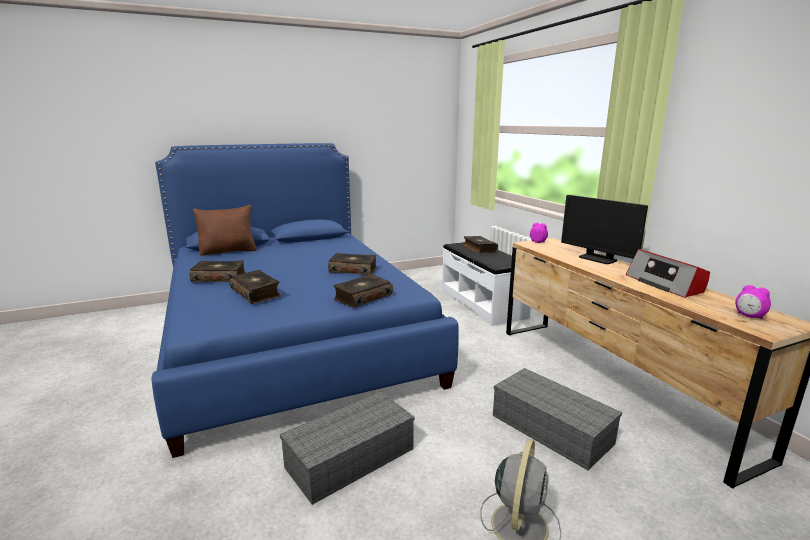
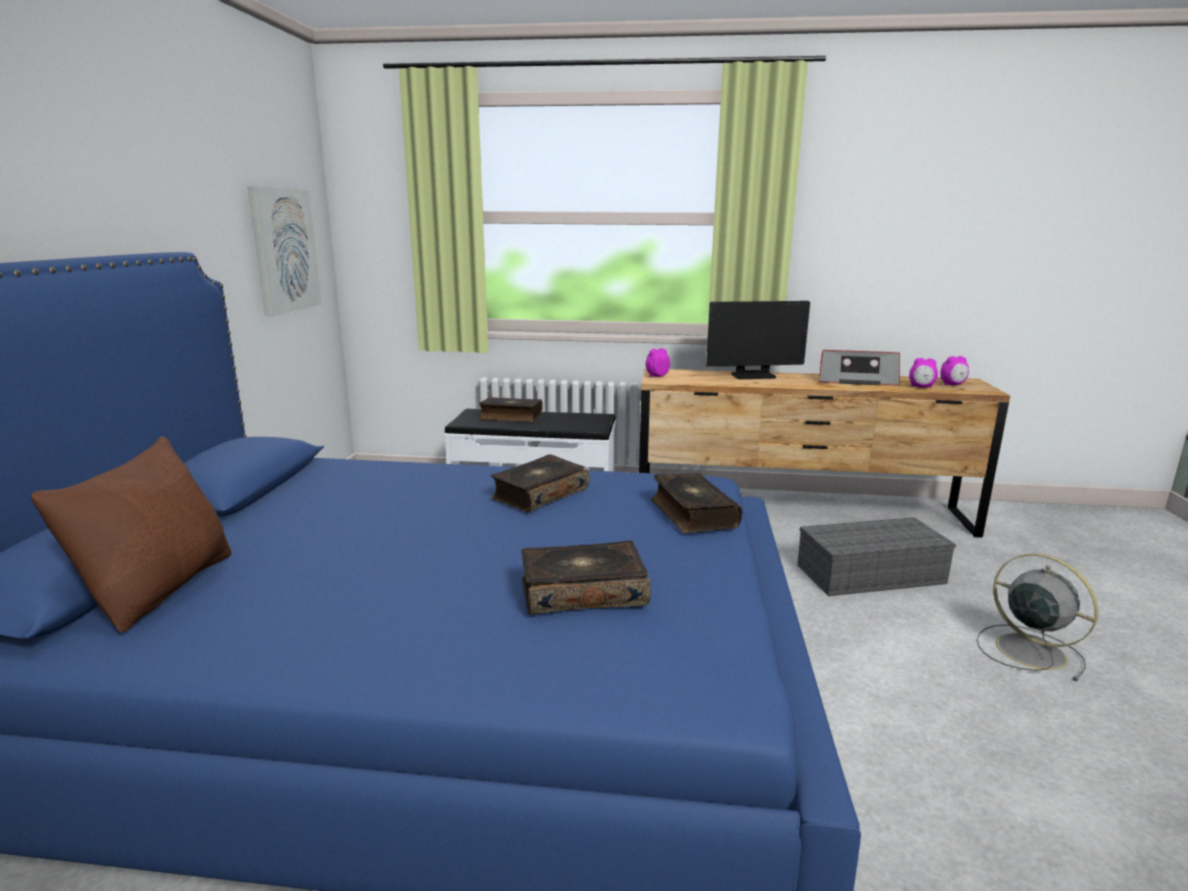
camera: 60 degrees left, 0 degrees up
book [189,260,246,282] -> none
grey storage box [280,391,415,505] -> none
none -> picture [248,186,322,316]
none -> alarm clock [909,358,938,388]

